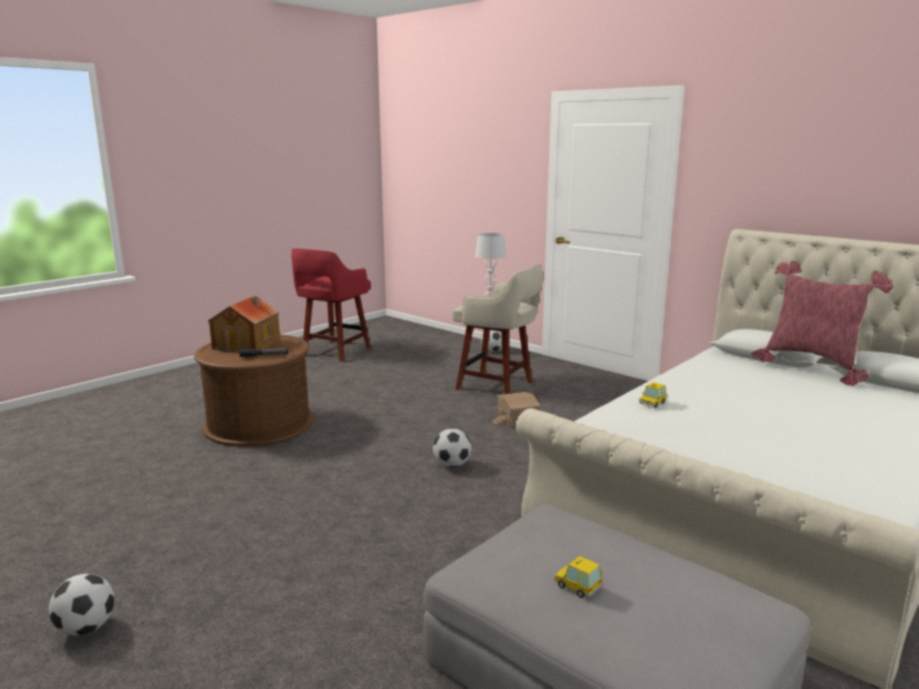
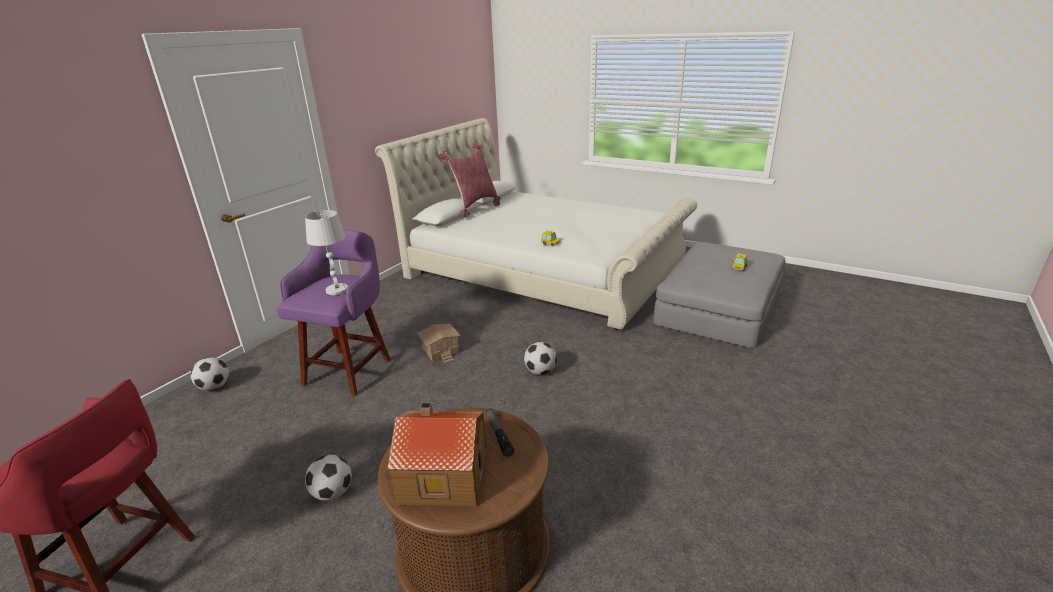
camera: 100 degrees left, 10 degrees up
football [49,574,115,636] -> football moved to [305,455,352,501]
beige stool [452,264,543,394] -> purple stool [276,229,391,396]

